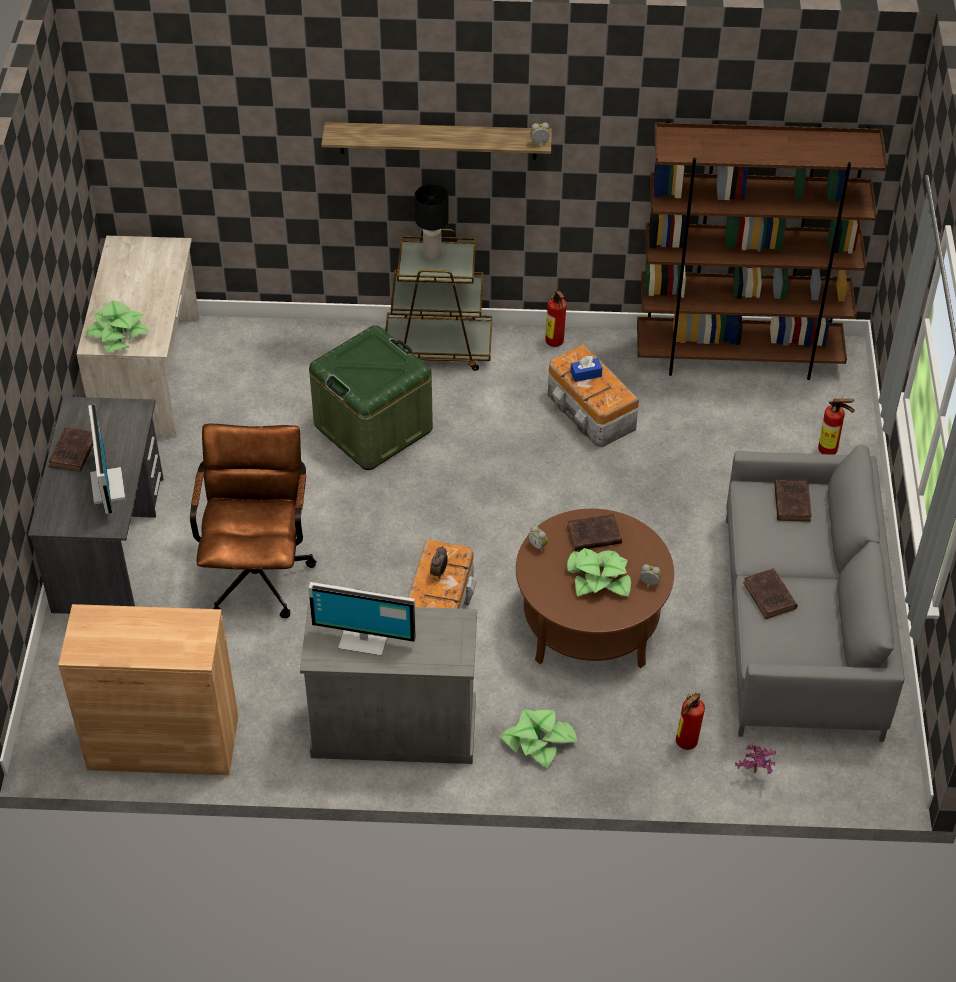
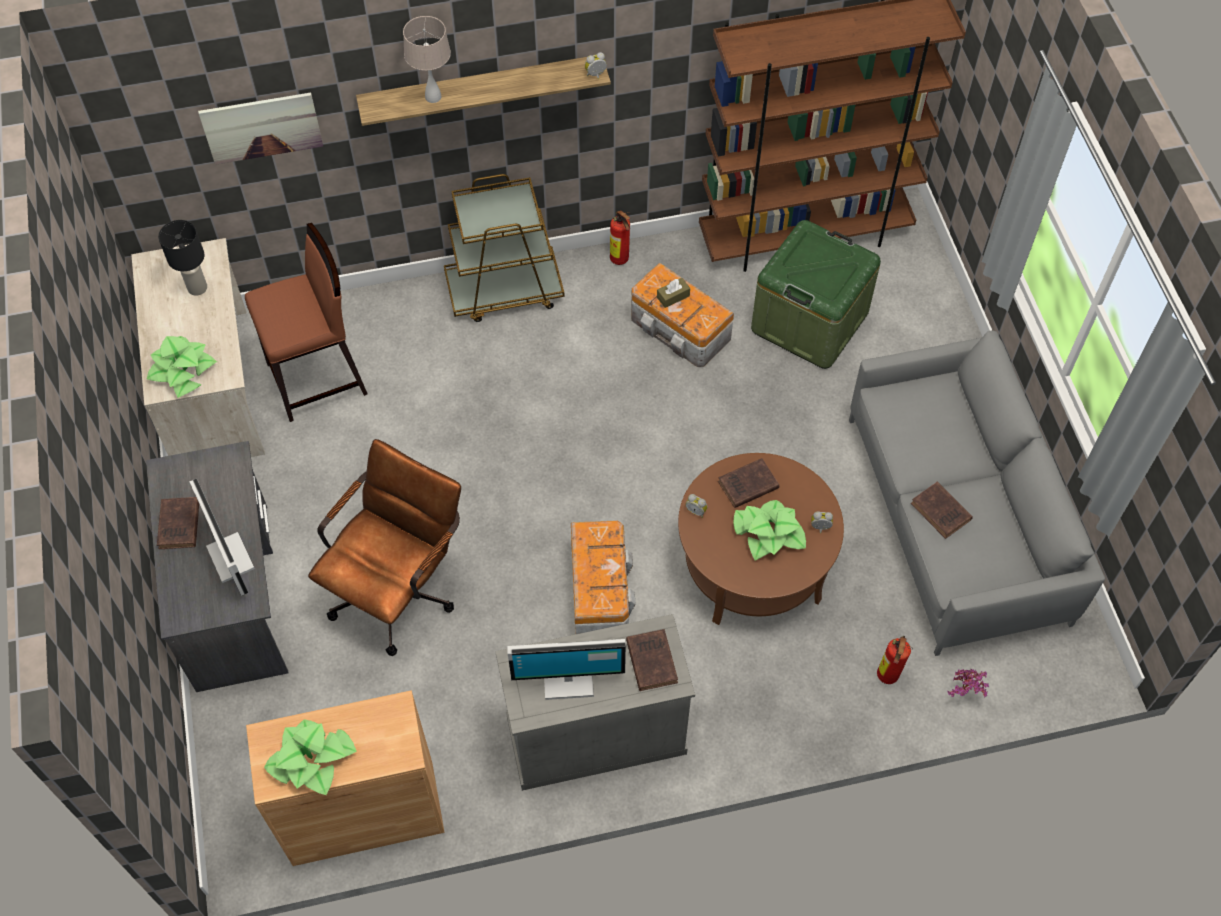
camera: 15 degrees left, 10 degrees up
brown office chair [190,423,317,618] -> brown office chair turned 45 degrees clockwise [308,439,461,656]
green storage box [309,325,433,470] -> green storage box moved to [751,220,881,369]
black table lamp [415,184,449,260] -> black table lamp moved to [158,220,207,296]
alarm clock [430,546,448,579] -> none
potted plant [500,709,577,768] -> potted plant moved to [264,719,357,795]
blue tissue box [570,356,602,382] -> brown tissue box [657,278,690,308]
brown book [774,480,812,522] -> brown book moved to [626,629,678,691]
fire extinguisher [818,397,855,455] -> none
none -> picture [198,92,323,165]
none -> brown stool [245,223,368,422]
none -> beige table lamp [403,16,451,103]

